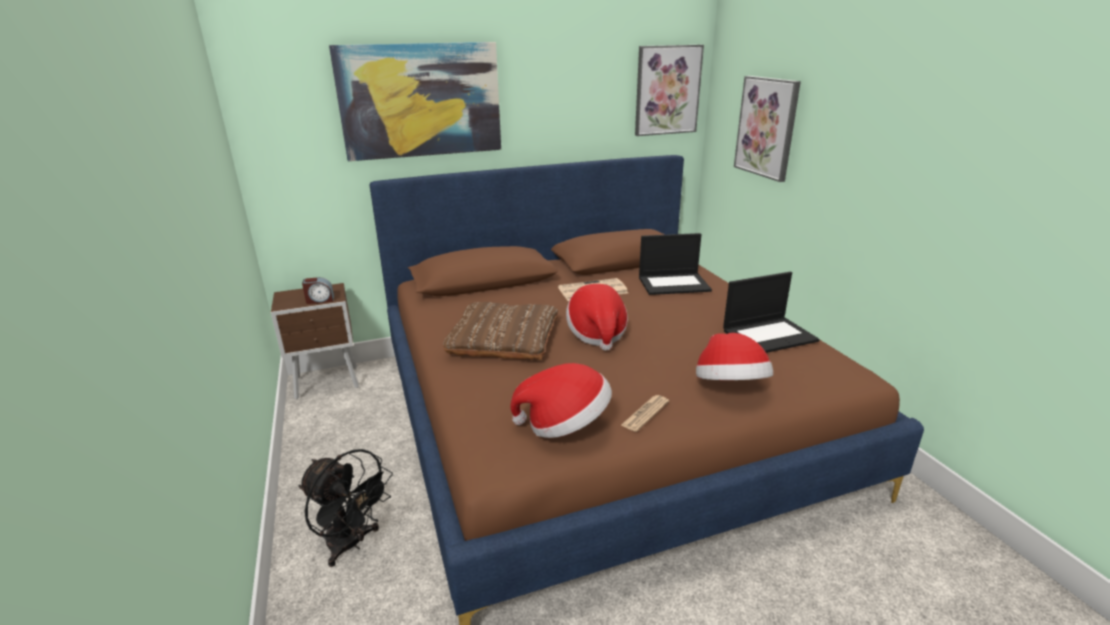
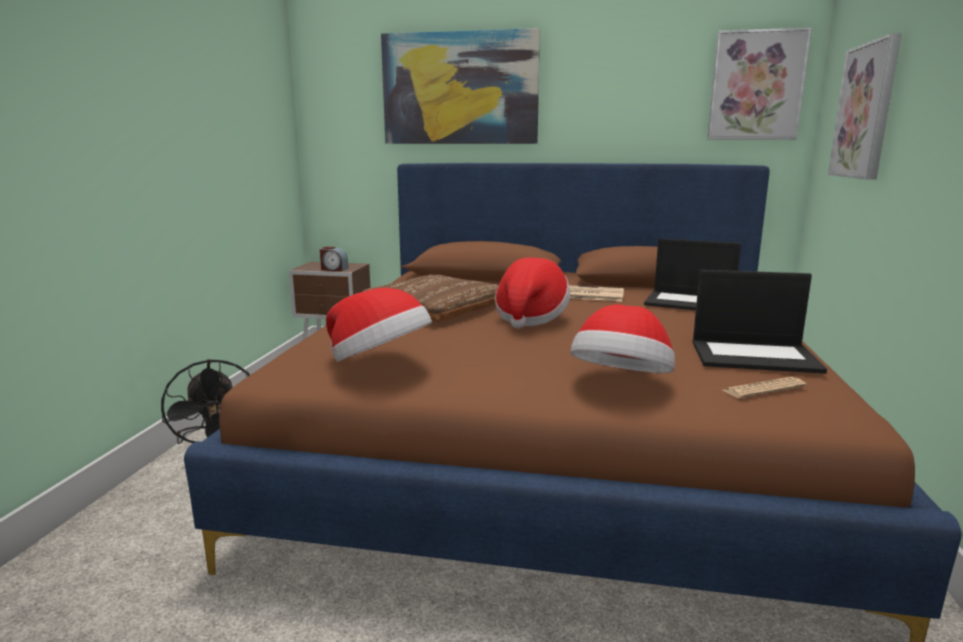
camera: 30 degrees right, 10 degrees down
newspaper [621,395,669,432] -> newspaper moved to [723,377,807,398]

